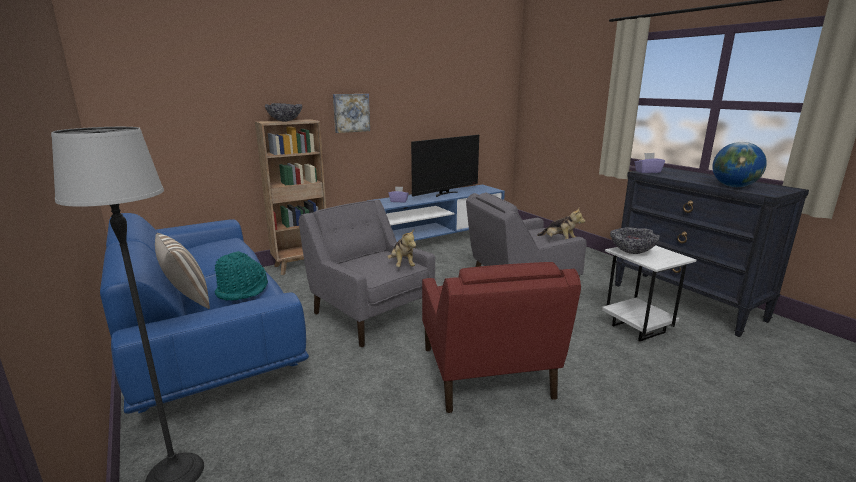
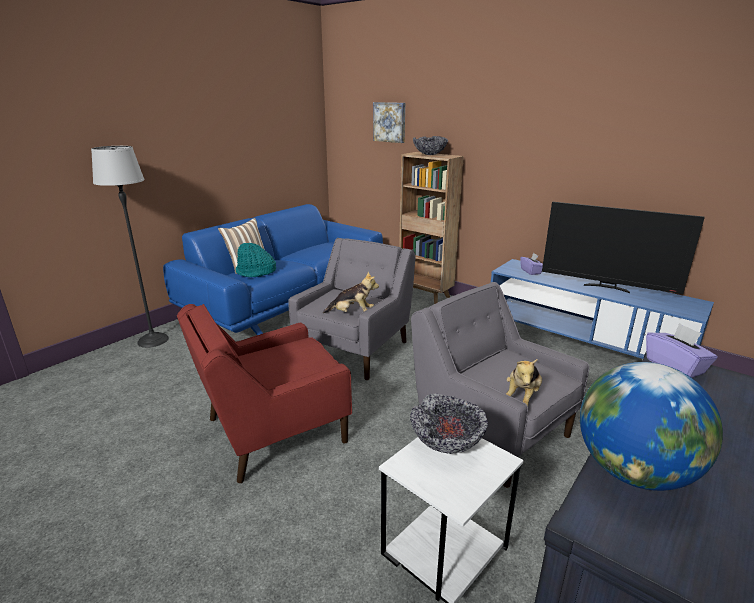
camera: 70 degrees right, 5 degrees up
picture [333,94,370,133] -> picture moved to [373,102,405,143]
plush toy [387,229,416,267] -> plush toy turned 135 degrees counterclockwise [323,272,379,313]

